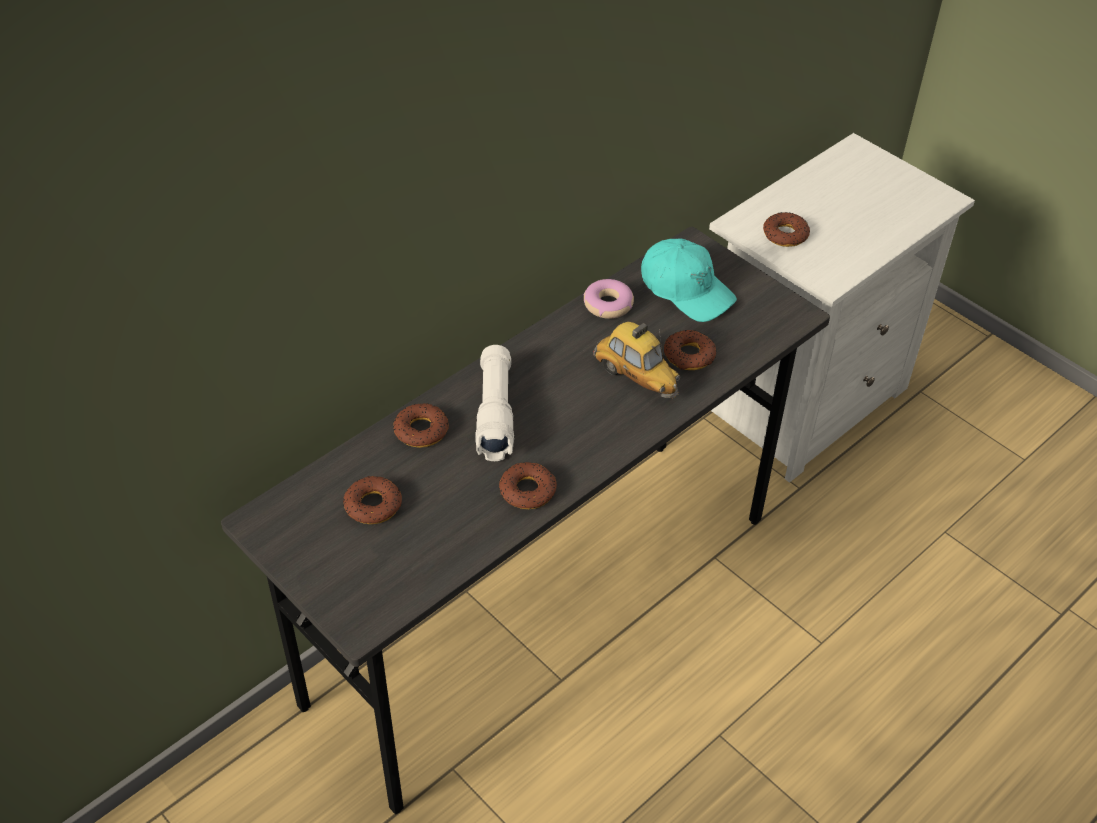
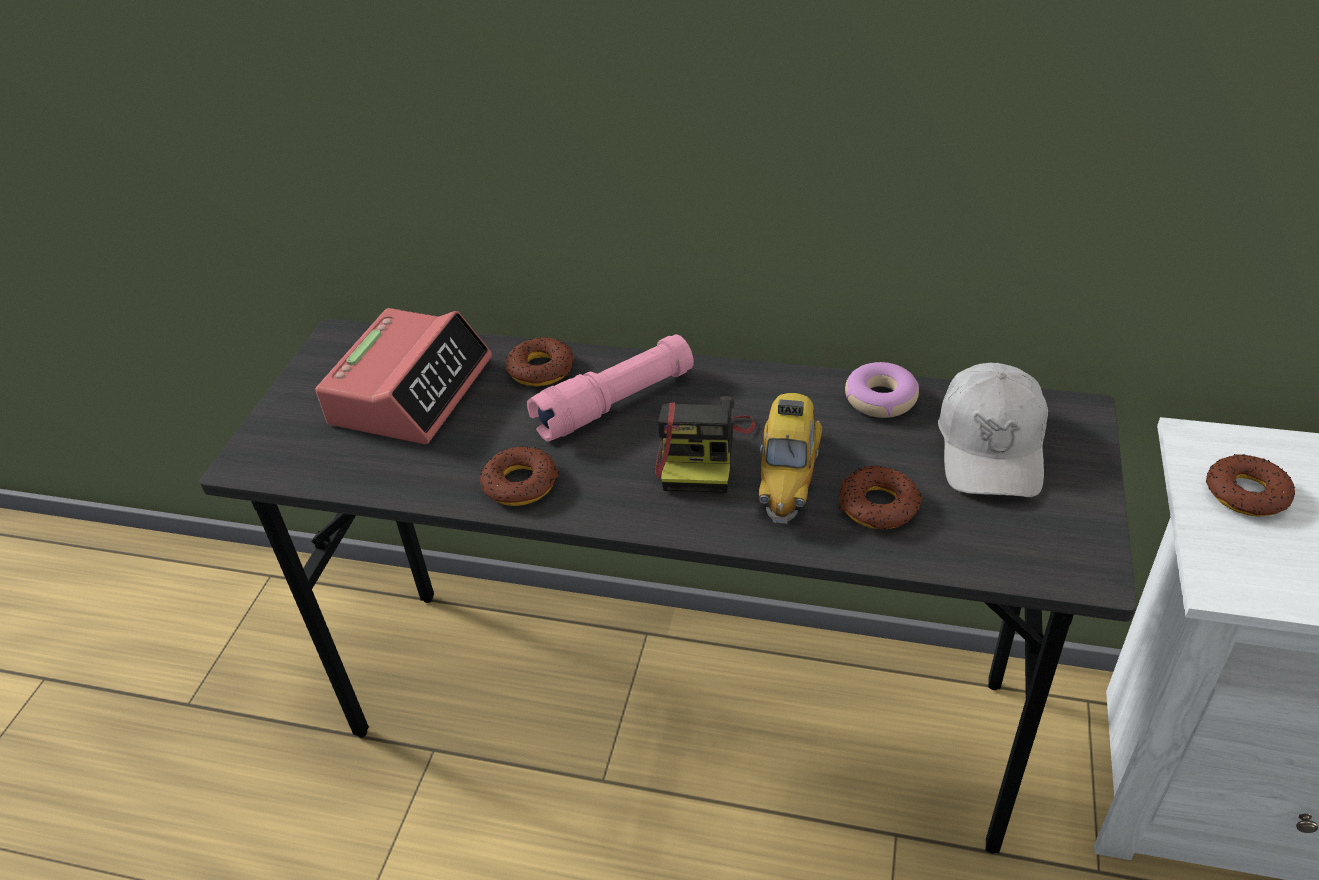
camera: 60 degrees right, 5 degrees down
donut [343,476,402,524] -> alarm clock [315,308,492,444]
white flashlight [475,345,514,461] -> pink flashlight [527,334,694,441]
turquoise cap [641,239,737,322] -> white cap [938,363,1048,497]
none -> camera [655,396,756,493]

